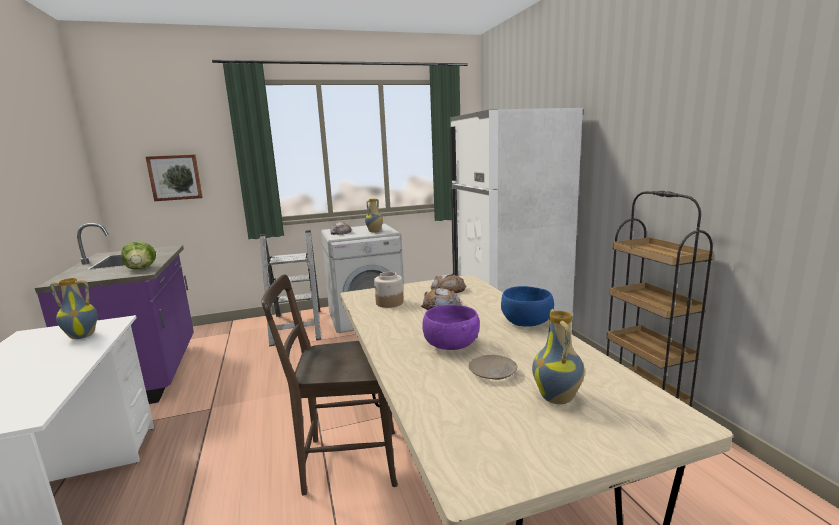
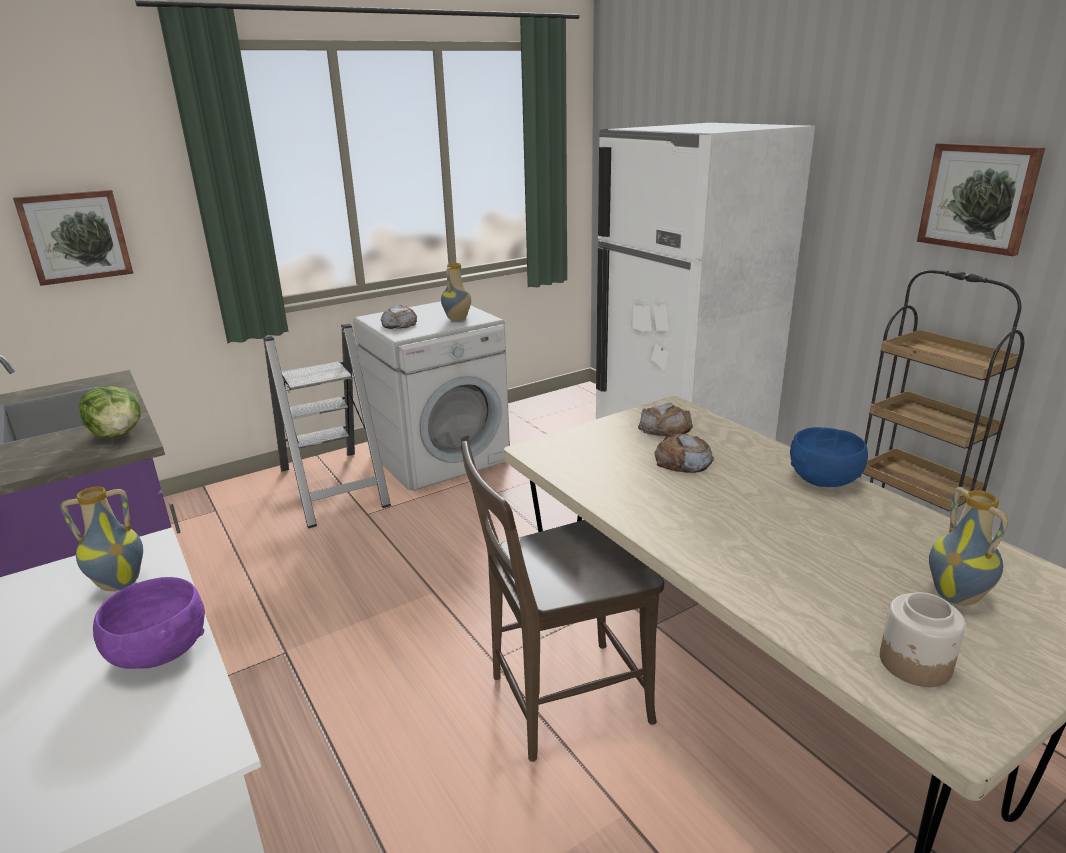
camera: 15 degrees left, 10 degrees up
jar [374,272,403,308] -> jar moved to [880,592,966,687]
purple bowl [423,305,480,350] -> purple bowl moved to [93,577,205,669]
beige plate [469,355,517,380] -> none
none -> picture [917,143,1045,256]

